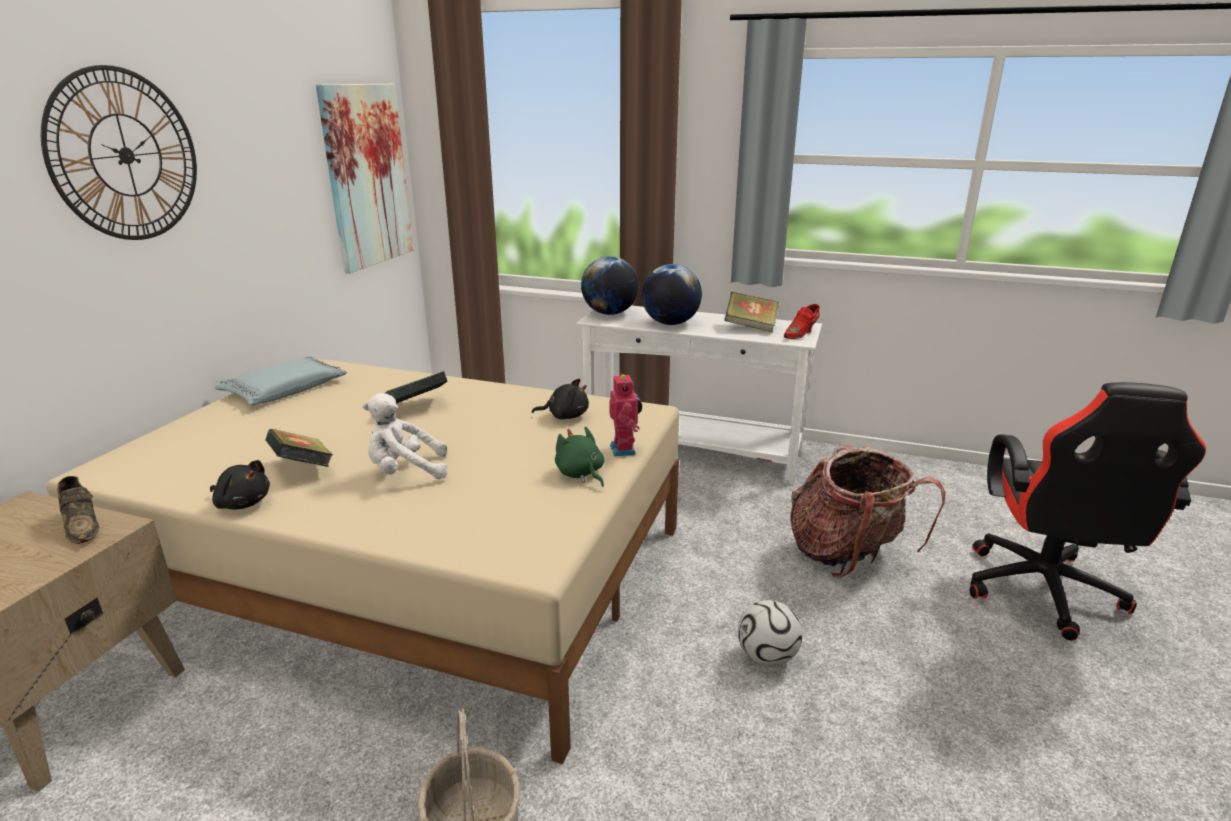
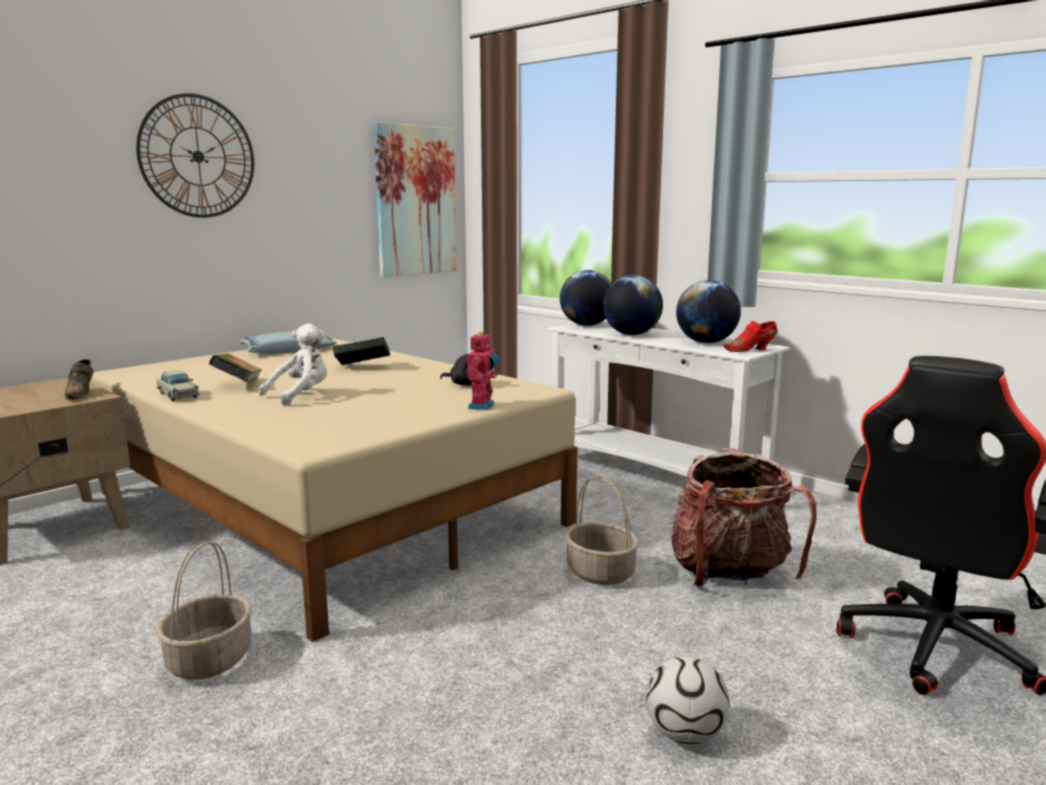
camera: 25 degrees right, 10 degrees down
black plush toy [210,460,270,510] -> beige toy car [156,370,200,401]
white plush toy [363,393,447,479] -> white plush toy turned 120 degrees clockwise [259,324,327,406]
green plush toy [555,427,604,487] -> none
book [724,292,779,333] -> globe [676,280,741,343]
football [738,600,802,666] -> football moved to [646,657,729,744]
none -> basket [565,475,639,585]

